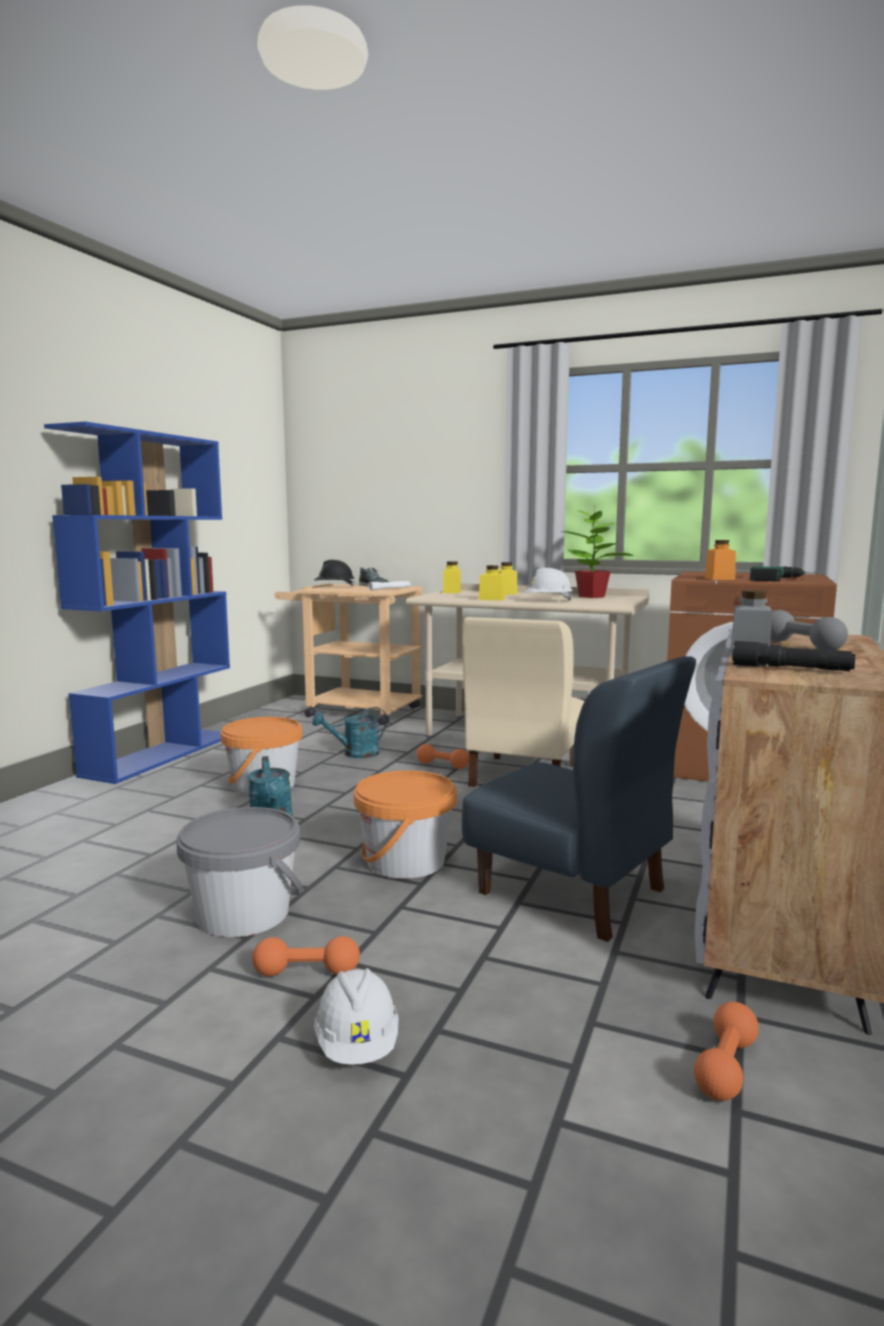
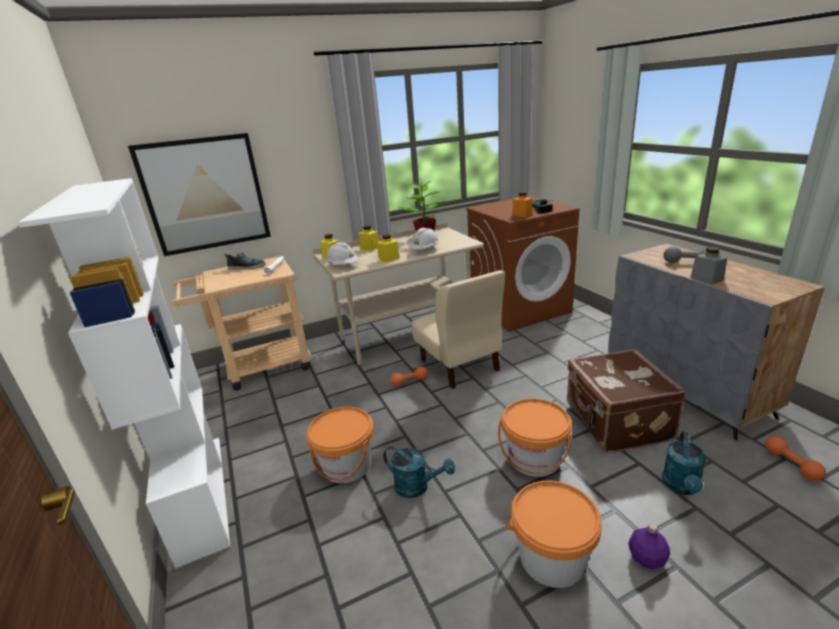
camera: 45 degrees left, 15 degrees up
blue bookcase [44,422,230,784] -> white bookcase [18,178,231,569]
grey bucket [176,807,303,937] -> orange bucket [505,480,602,588]
orange dumbbell [252,936,360,976] -> purple bottle [628,523,670,569]
turquoise watering can [312,707,387,758] -> turquoise watering can moved to [662,431,706,495]
black hard hat [314,560,355,587] -> none
white hard hat [314,968,399,1065] -> white hard hat moved to [326,242,359,264]
blue chair [462,656,696,942] -> brown suitcase [567,349,686,453]
black flashlight [732,641,855,671] -> none
none -> picture [128,133,271,256]

